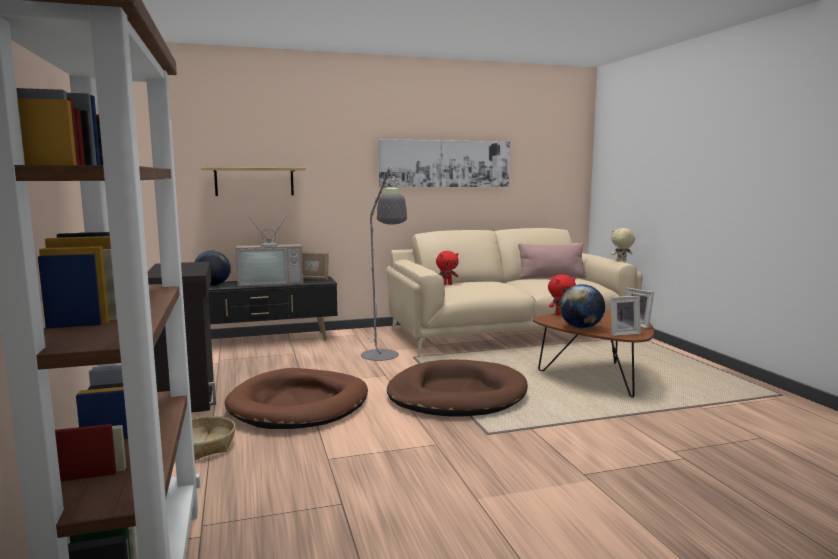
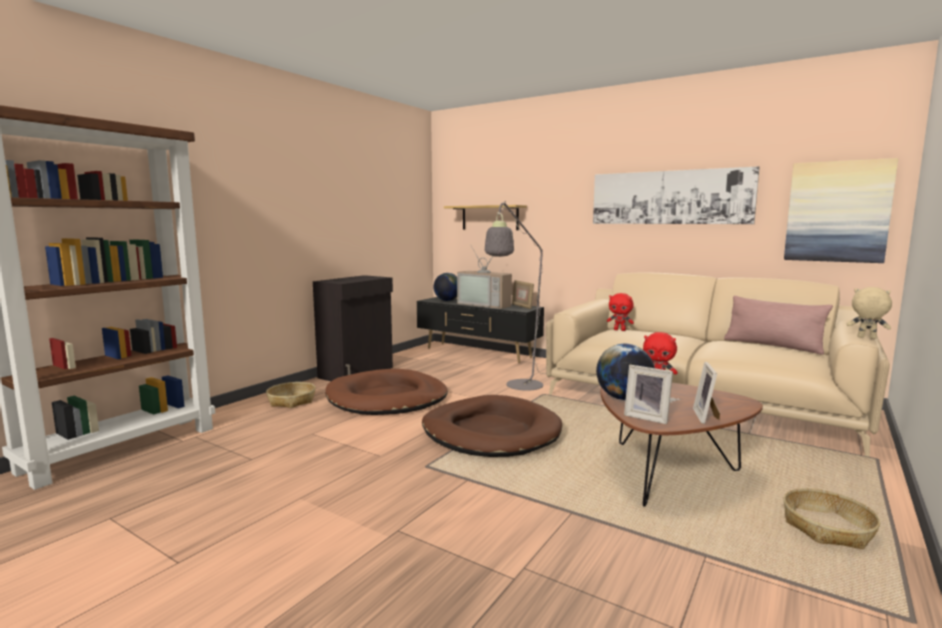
camera: 50 degrees right, 0 degrees up
none -> picture [784,158,898,263]
none -> basket [784,488,880,549]

